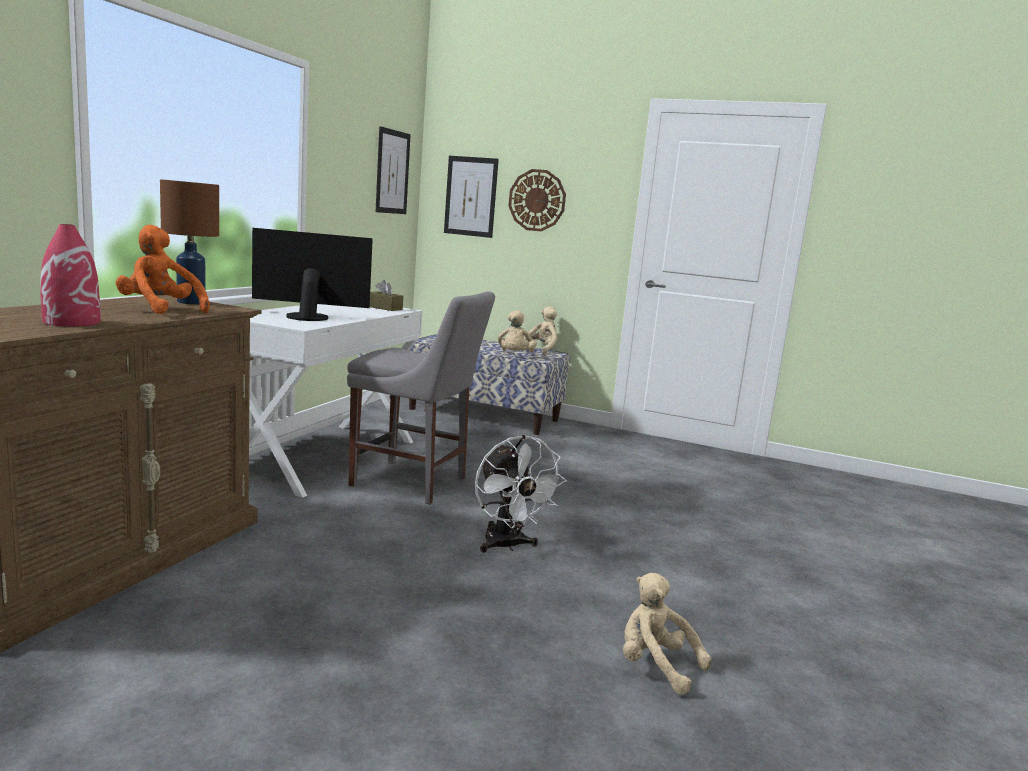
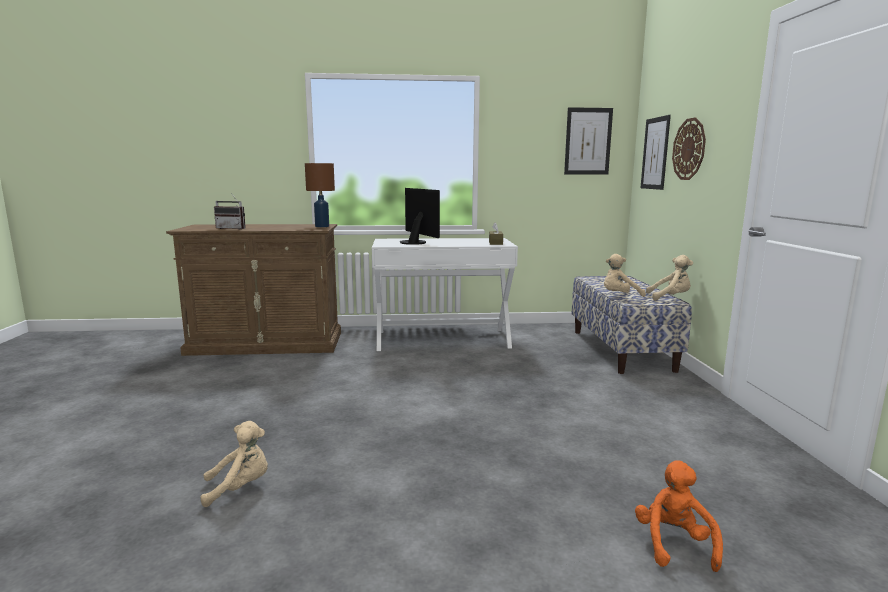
camera: 65 degrees right, 0 degrees up
red vase [40,224,100,327] -> radio [214,193,246,230]
orange plush toy [116,225,210,314] -> orange plush toy moved to [635,460,723,572]
grey chair [347,291,495,504] -> none
white fan [475,435,567,553] -> none
beige plush toy [623,573,712,695] -> beige plush toy turned 60 degrees clockwise [201,421,268,507]

